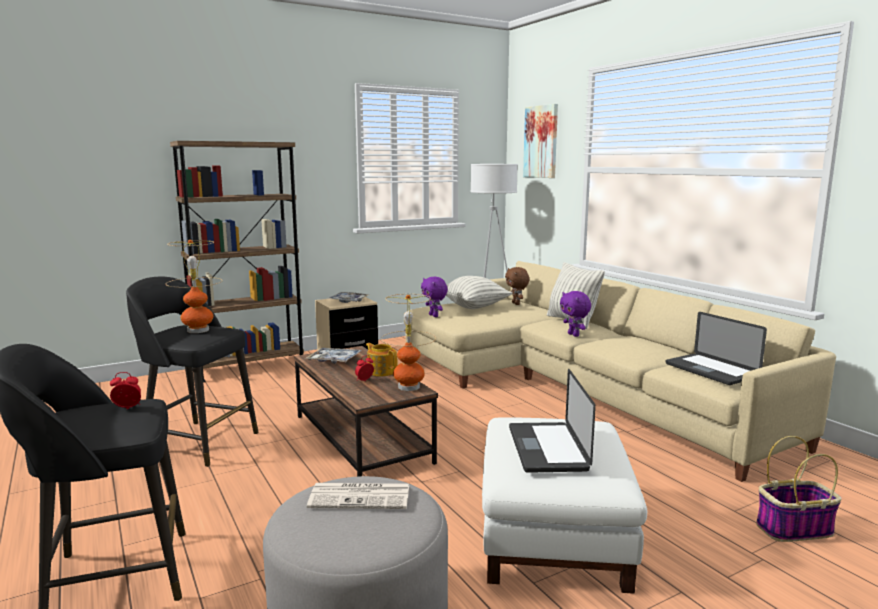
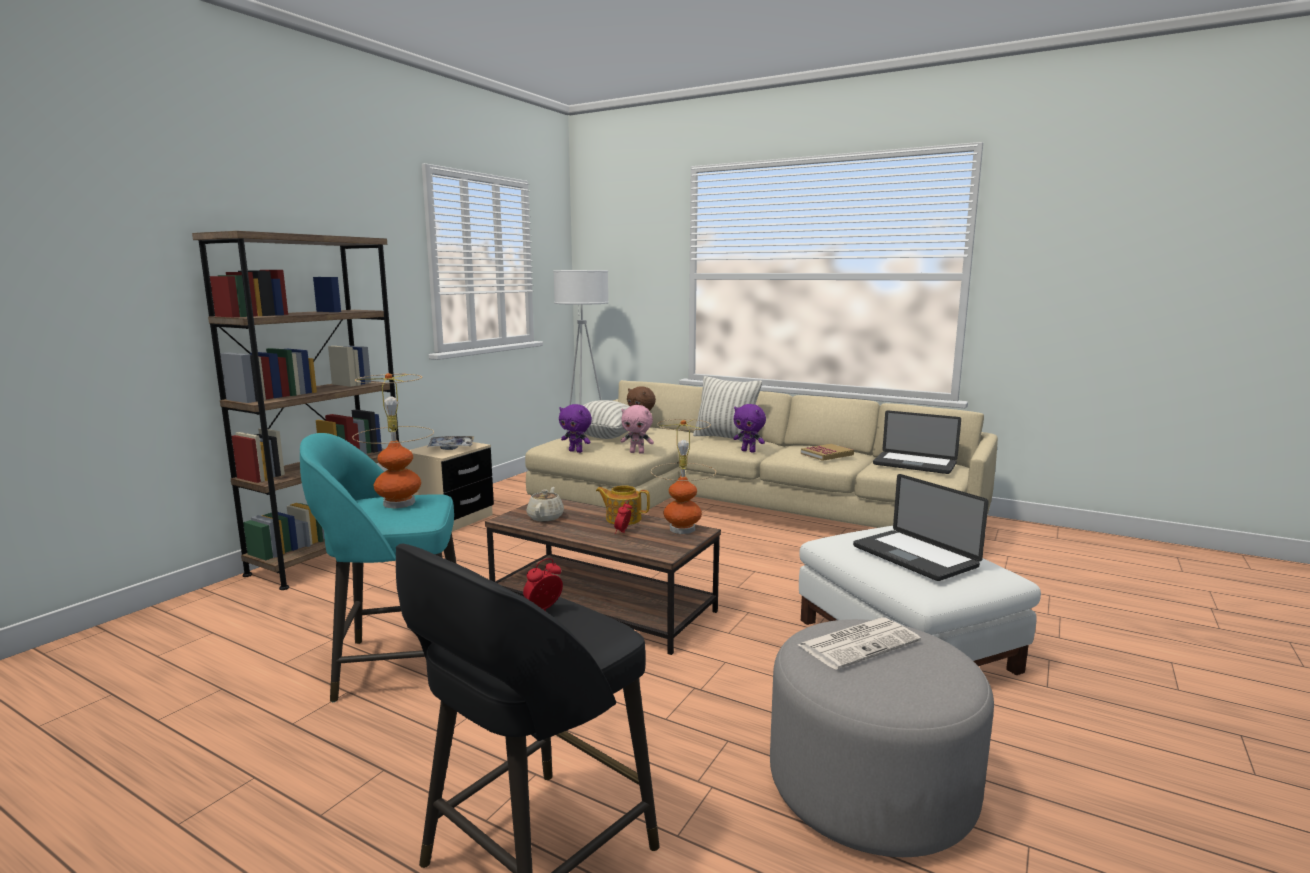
camera: 30 degrees left, 0 degrees up
black stool [126,277,258,467] -> turquoise stool [300,433,457,702]
tray [306,348,362,364] -> beige teapot [526,487,564,522]
picture [523,104,558,178] -> none
basket [756,436,842,542] -> none
none -> pink plush toy [621,405,654,454]
none -> book [801,444,854,461]

